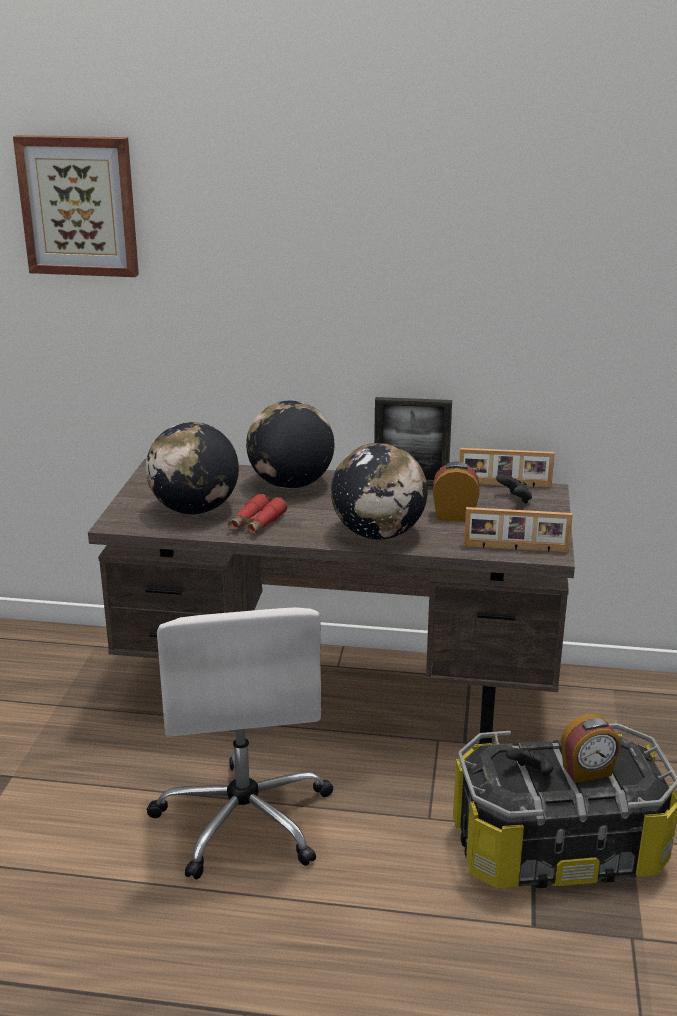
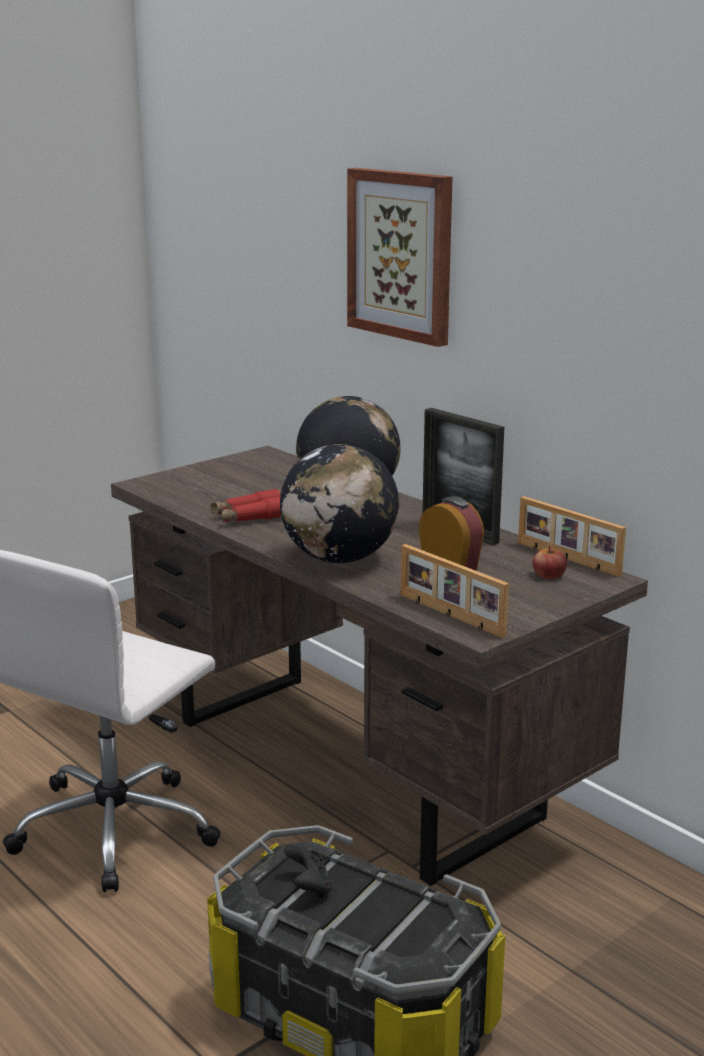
camera: 40 degrees right, 5 degrees down
picture [13,135,139,277] -> picture moved to [347,168,453,347]
globe [146,422,239,514] -> none
black game controller [496,474,532,504] -> apple [533,546,567,579]
alarm clock [561,714,621,783] -> none

